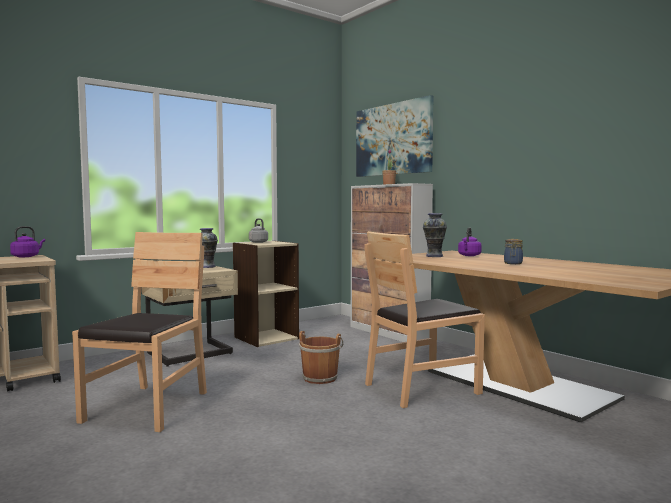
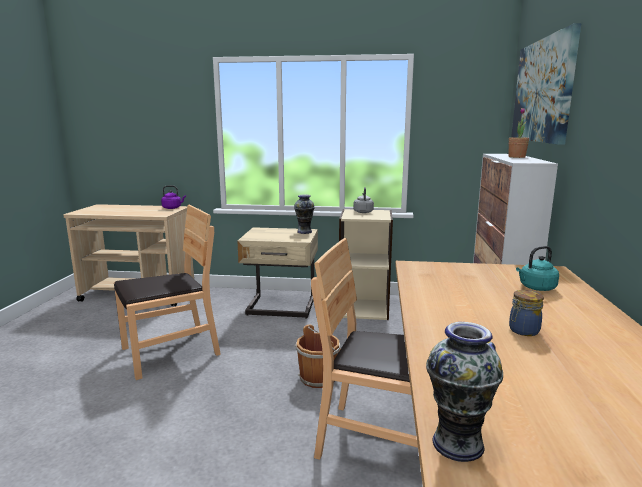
camera: 45 degrees right, 10 degrees up
vase [423,213,447,257] -> vase moved to [426,322,503,462]
purple kettle [458,227,482,256] -> turquoise kettle [516,246,559,291]

